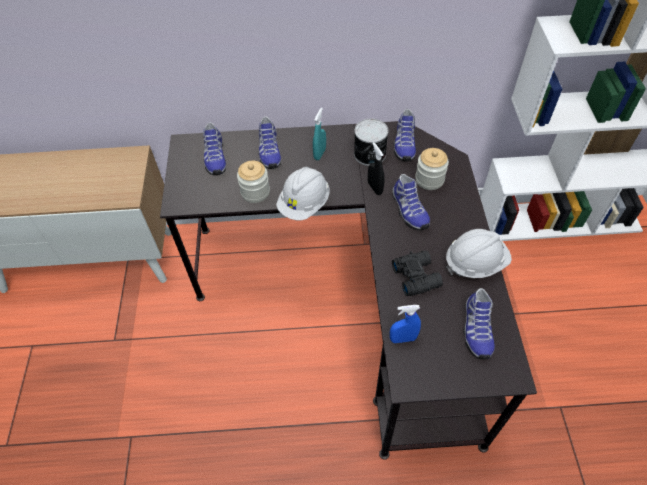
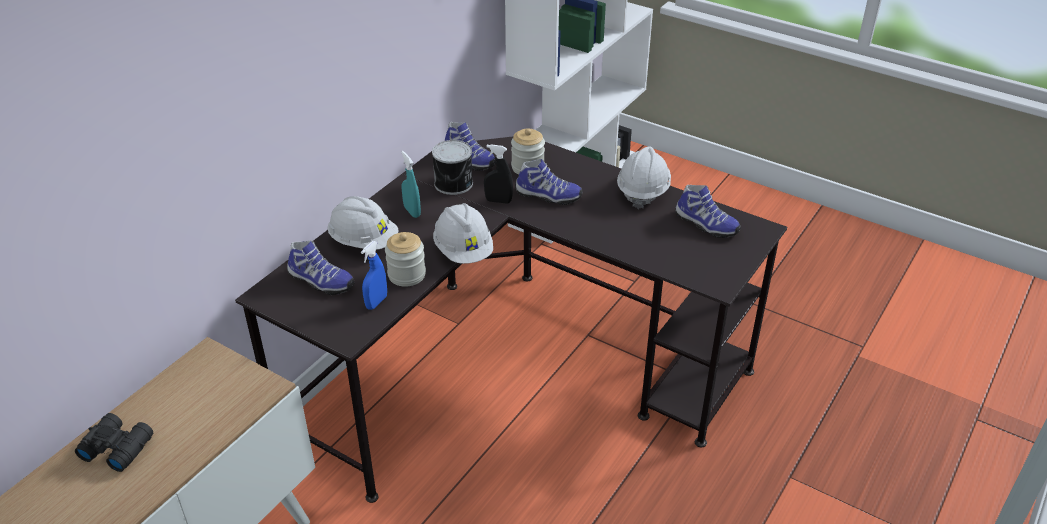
camera: 55 degrees left, 15 degrees down
shoe [258,116,281,169] -> white hard hat [327,196,399,250]
blue spray bottle [390,305,421,343] -> blue spray bottle moved to [361,241,387,310]
black binoculars [392,250,443,296] -> black binoculars moved to [75,413,153,472]

